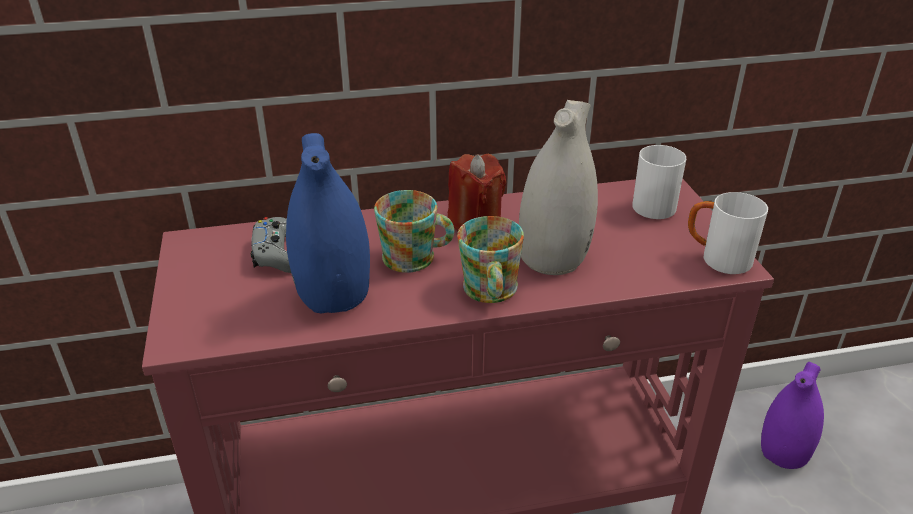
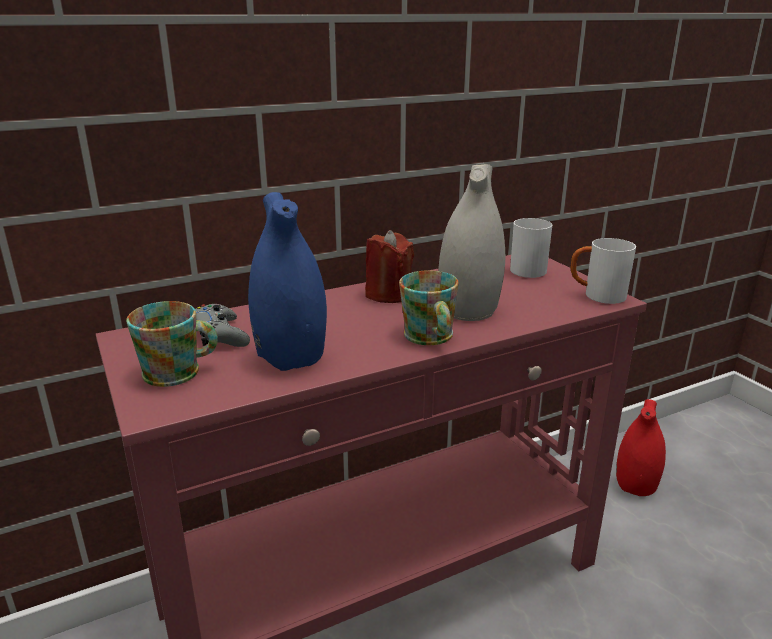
camera: 15 degrees left, 10 degrees down
mug [374,190,454,273] -> mug moved to [126,301,218,387]
purple vase [761,362,824,469] -> red vase [616,399,666,496]

